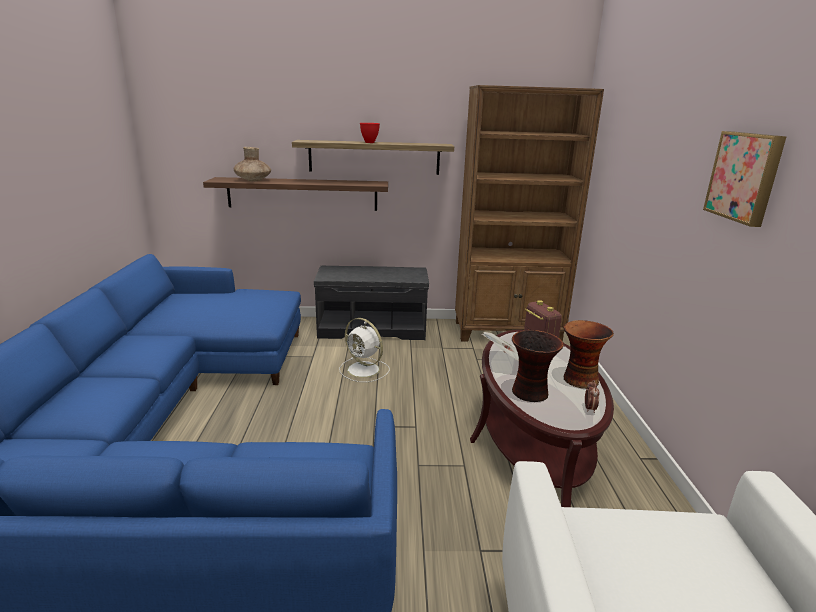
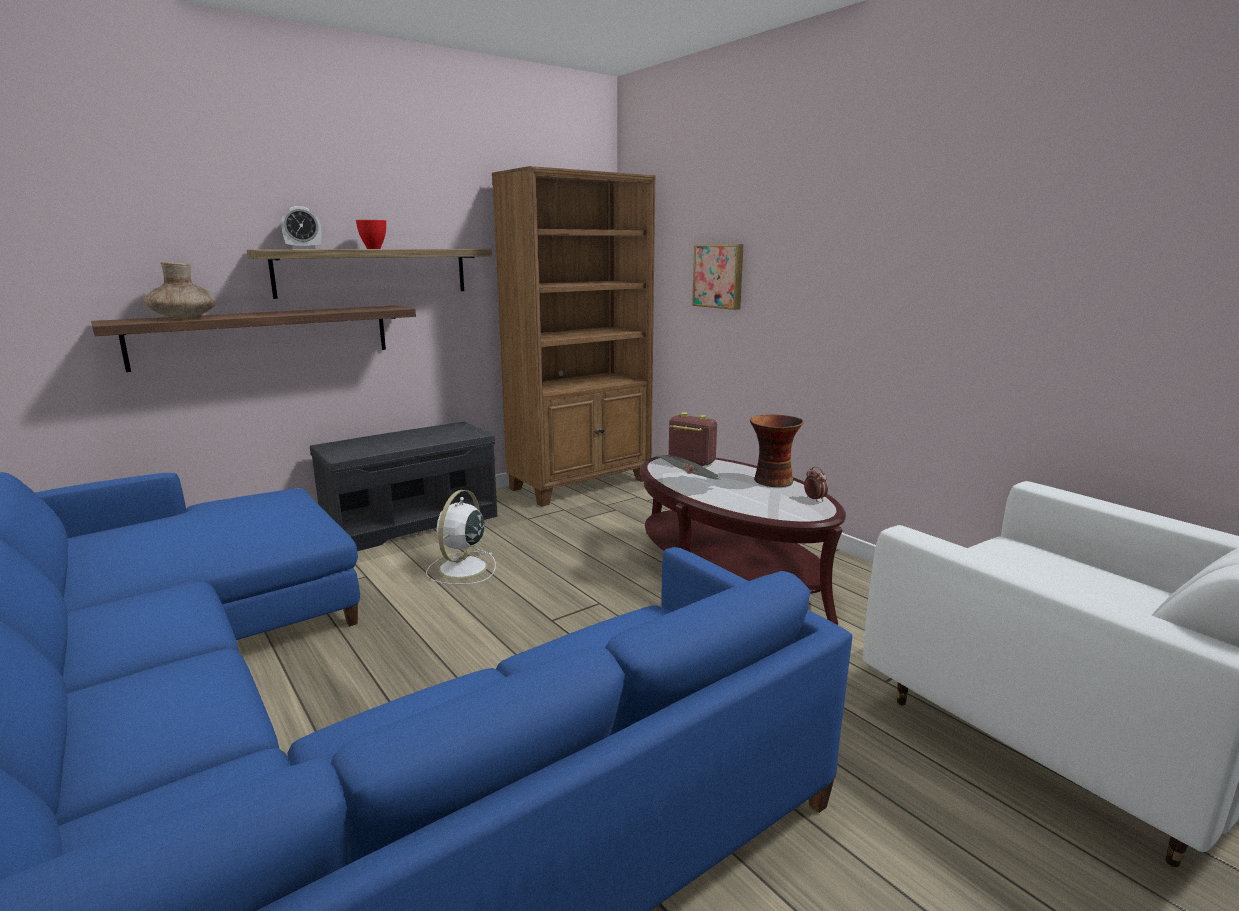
camera: 35 degrees left, 5 degrees down
white fan [339,318,390,382] -> white fan turned 105 degrees clockwise [426,490,496,585]
vase [512,330,564,402] -> none
picture [703,131,787,227] -> picture moved to [692,244,743,310]
none -> alarm clock [281,206,322,249]

